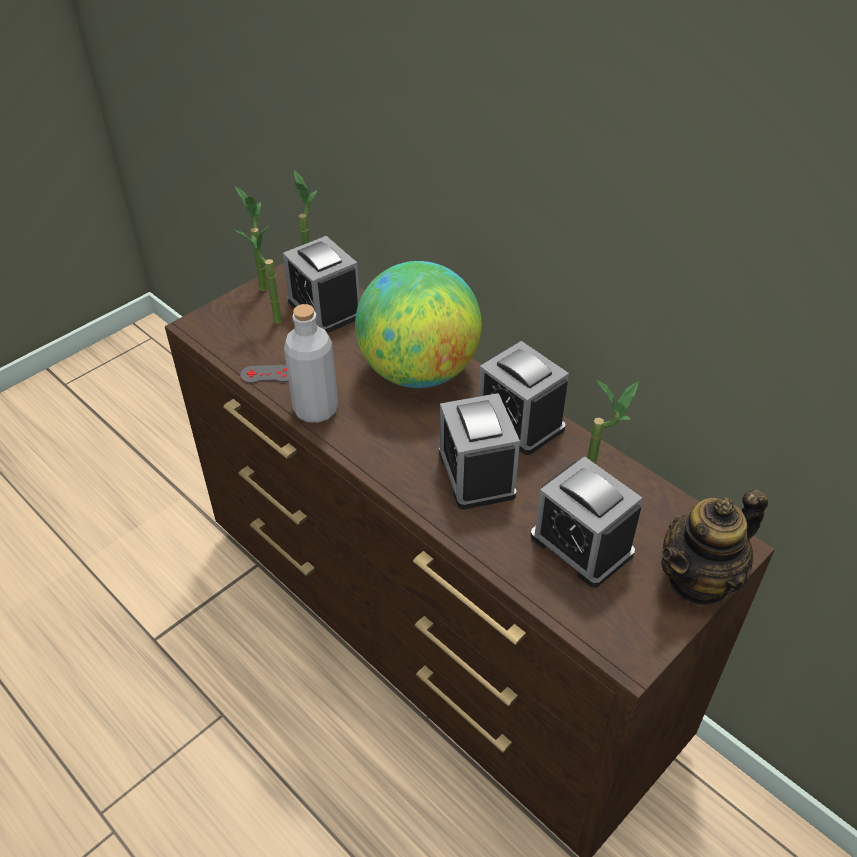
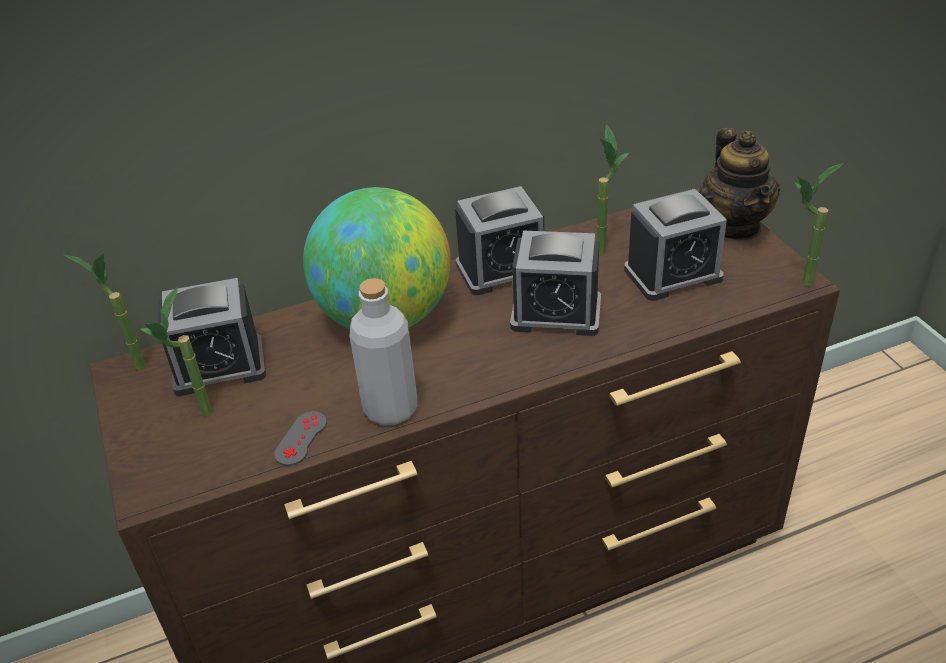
camera: 65 degrees left, 5 degrees down
potted plant [235,186,268,291] -> potted plant moved to [795,163,844,287]

